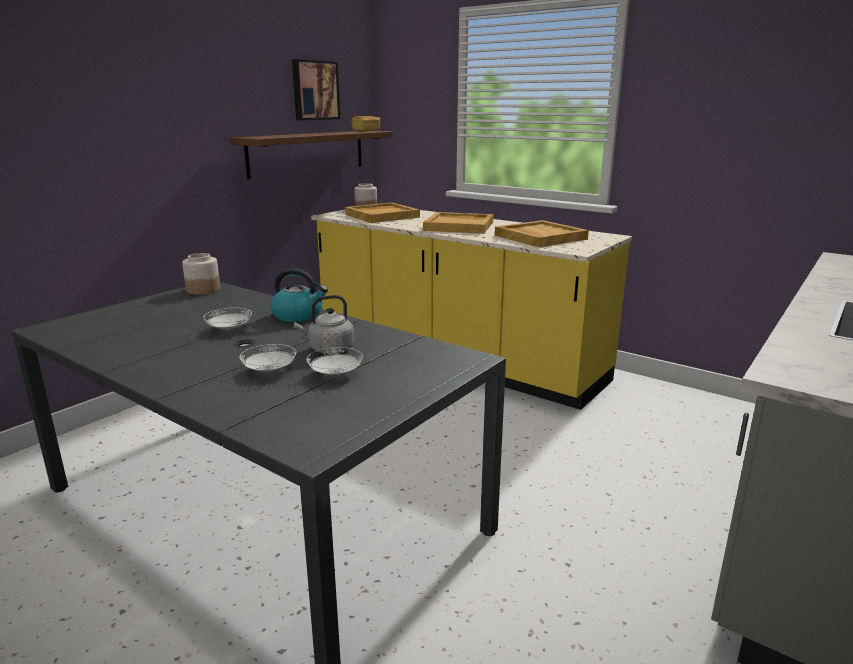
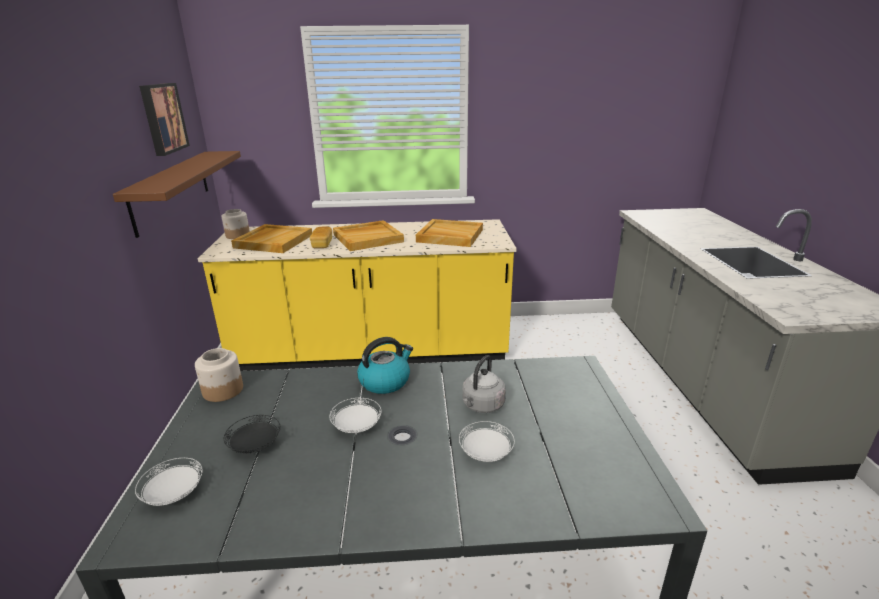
camera: 40 degrees left, 5 degrees up
white plate [306,347,363,375] -> white plate moved to [135,458,203,506]
bread [351,116,380,132] -> bread moved to [310,227,332,248]
none -> black plate [224,415,280,454]

